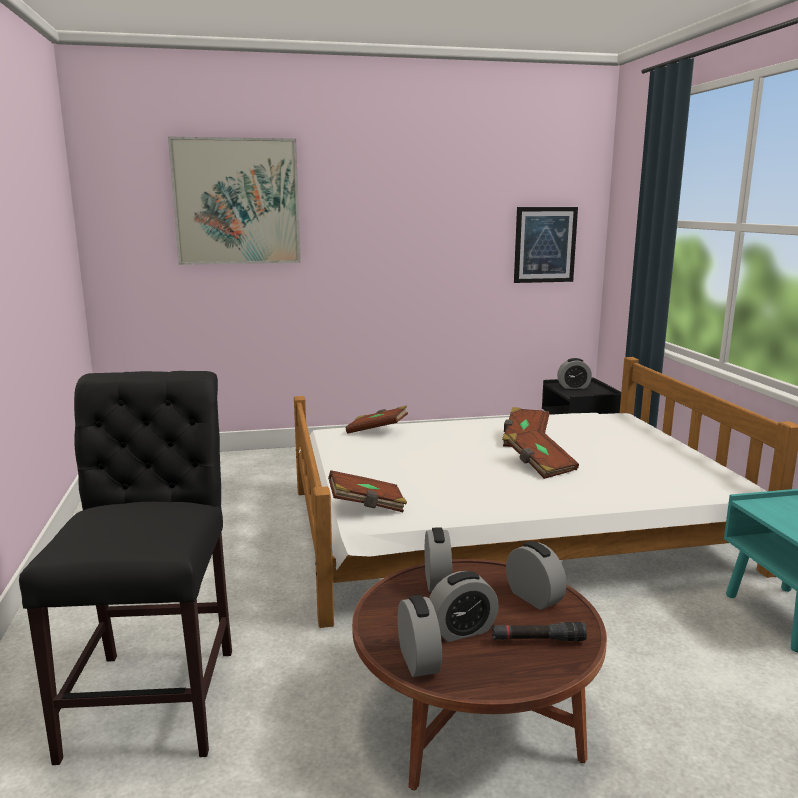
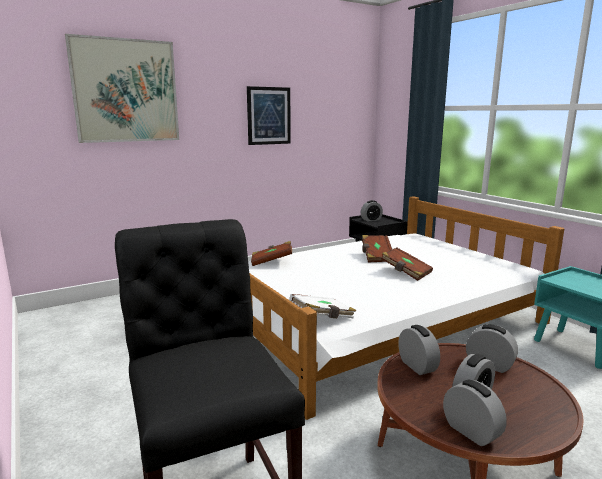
camera: 20 degrees left, 0 degrees up
brown book [328,470,407,512] -> white book [289,294,356,318]
black flashlight [492,622,587,641] -> none
picture [514,207,578,283] -> picture moved to [247,86,291,145]

